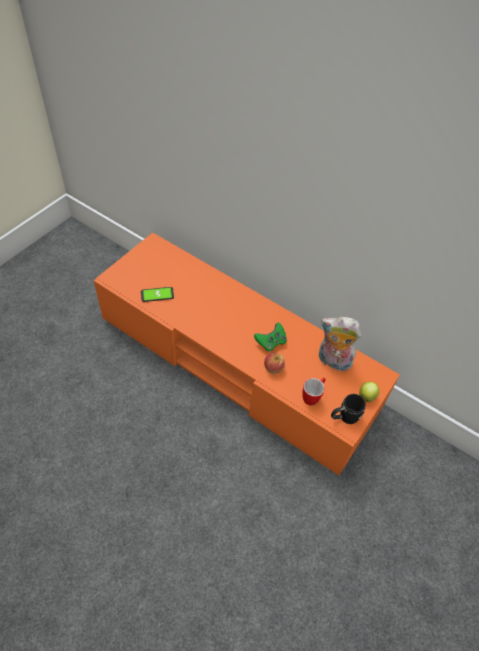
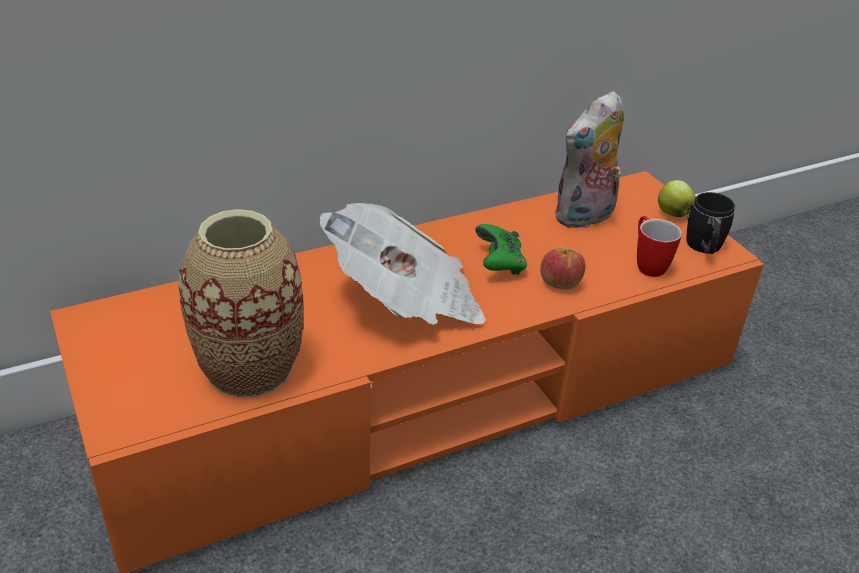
camera: 60 degrees left, 15 degrees down
phone [141,287,174,302] -> vase [178,209,303,397]
none -> newspaper [320,203,486,325]

